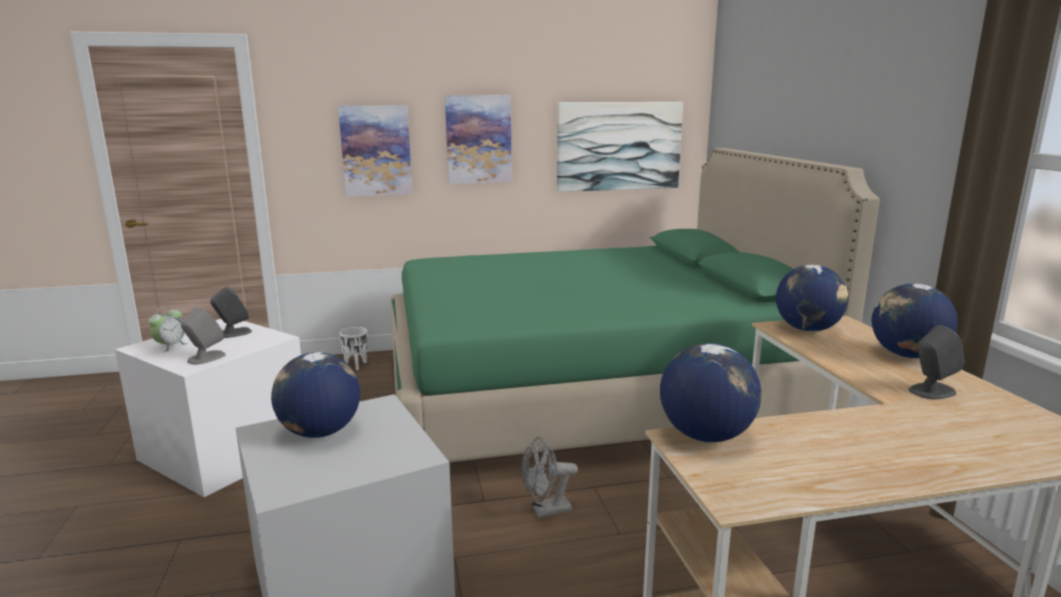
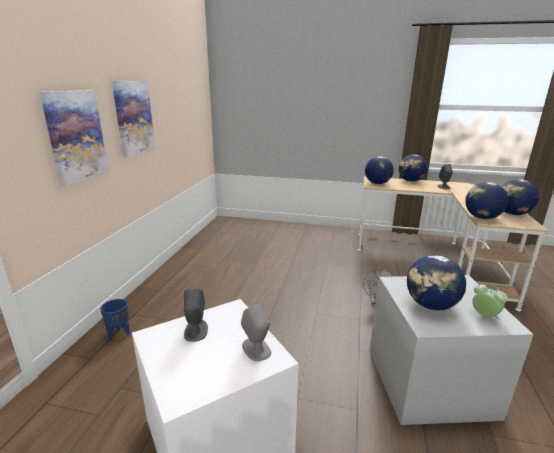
camera: 65 degrees left, 5 degrees up
alarm clock [148,306,188,352] -> alarm clock moved to [472,284,508,320]
white planter [340,327,368,370] -> blue planter [100,299,130,340]
green bed [390,148,880,462] -> none
picture [557,102,683,192] -> none
none -> globe [501,179,539,215]

